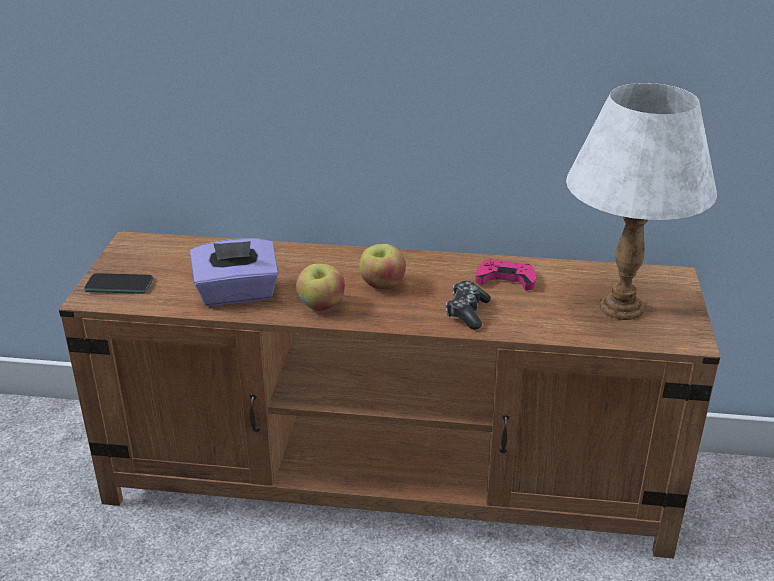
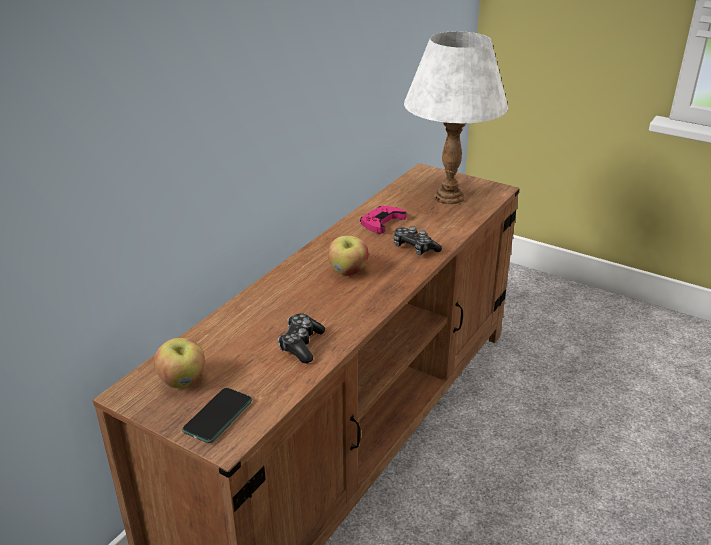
camera: 65 degrees left, 0 degrees up
purple tissue box [190,238,278,306] -> game controller [278,314,325,363]
apple [296,263,345,311] -> apple moved to [154,338,205,388]

